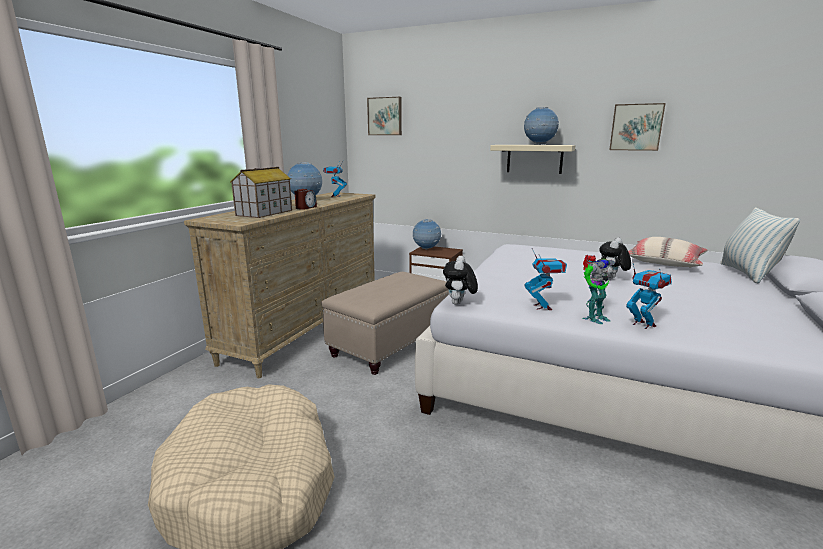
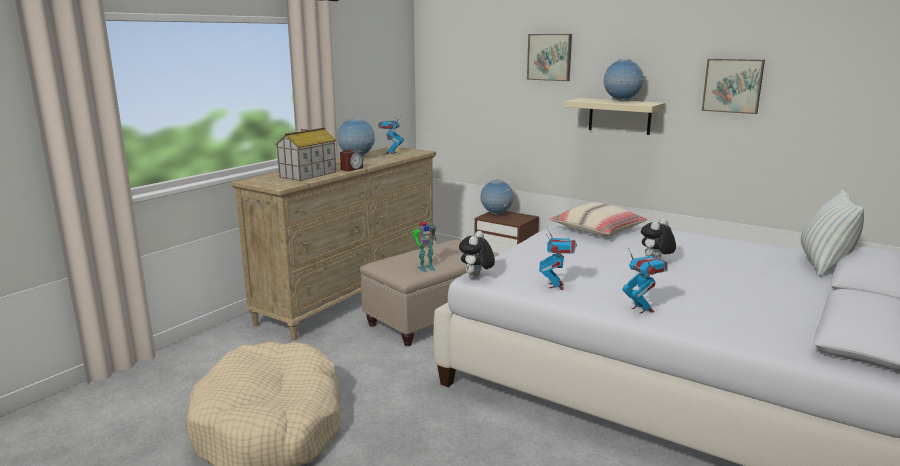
camera: 10 degrees right, 0 degrees up
picture [367,97,402,135] -> picture moved to [527,34,572,81]
toy robot [582,255,616,324] -> toy robot moved to [413,221,437,272]
beige pillow [628,237,708,268] -> beige pillow moved to [550,202,647,237]

